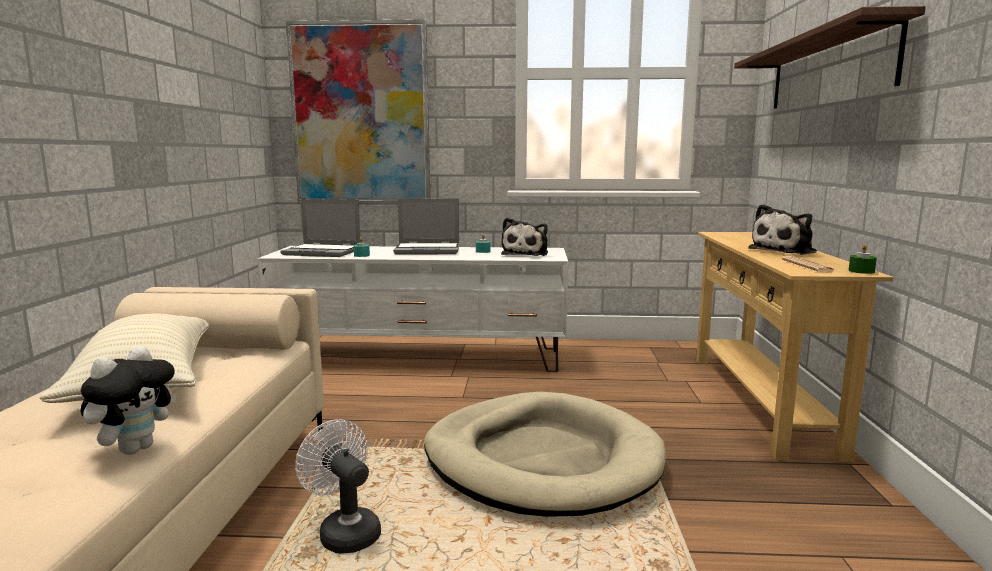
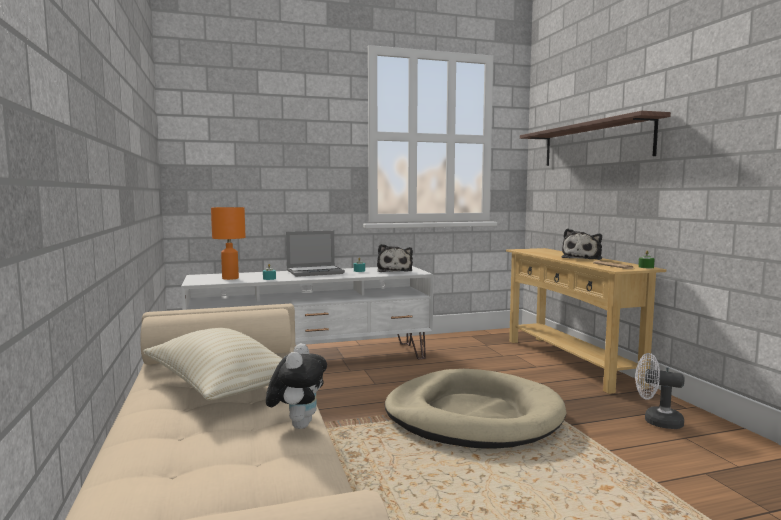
camera: 20 degrees left, 5 degrees down
laptop [281,199,360,257] -> orange table lamp [211,207,245,280]
picture [286,19,430,204] -> none
white fan [295,419,381,554] -> white fan moved to [635,353,684,429]

